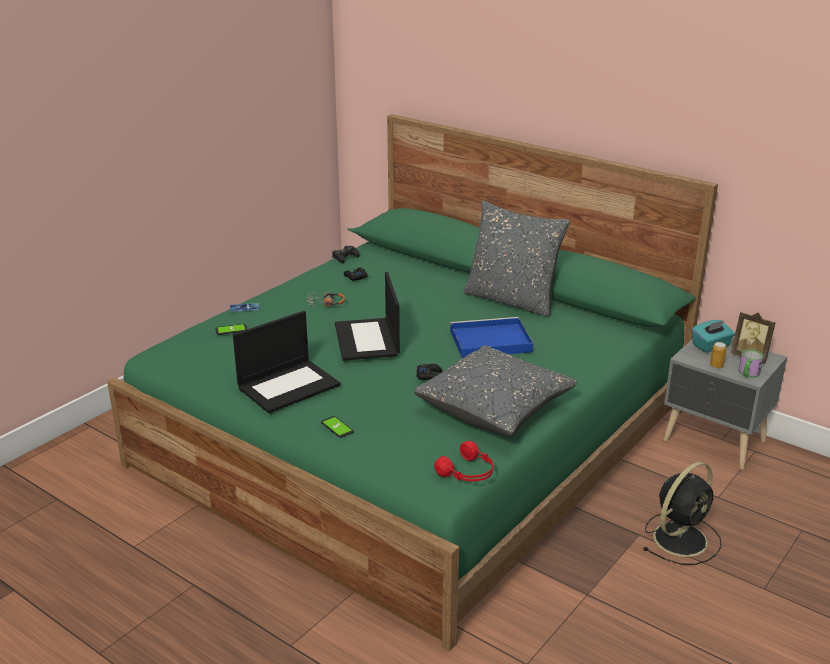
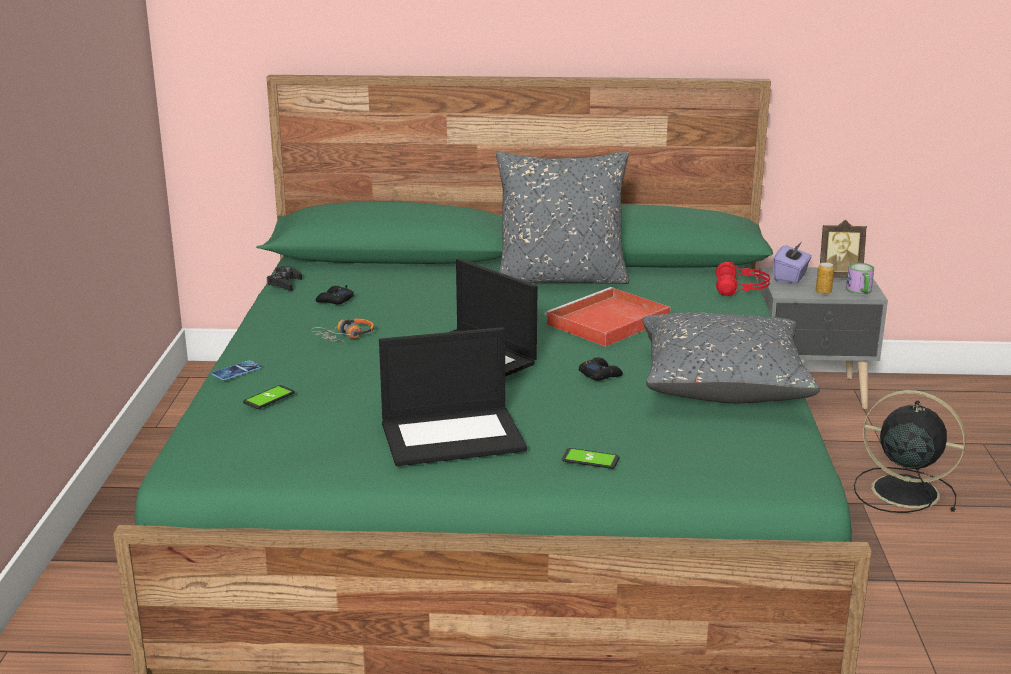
camera: 35 degrees left, 5 degrees down
laptop [233,311,341,413] -> laptop turned 60 degrees clockwise [379,327,527,466]
red headphones [434,441,493,481] -> red headphones moved to [716,262,770,296]
blue tray [450,317,533,358] -> red tray [545,287,671,347]
black fan [643,462,722,565] -> black fan turned 75 degrees counterclockwise [854,390,966,513]
turquoise tissue box [692,320,735,353] -> purple tissue box [773,242,812,284]

